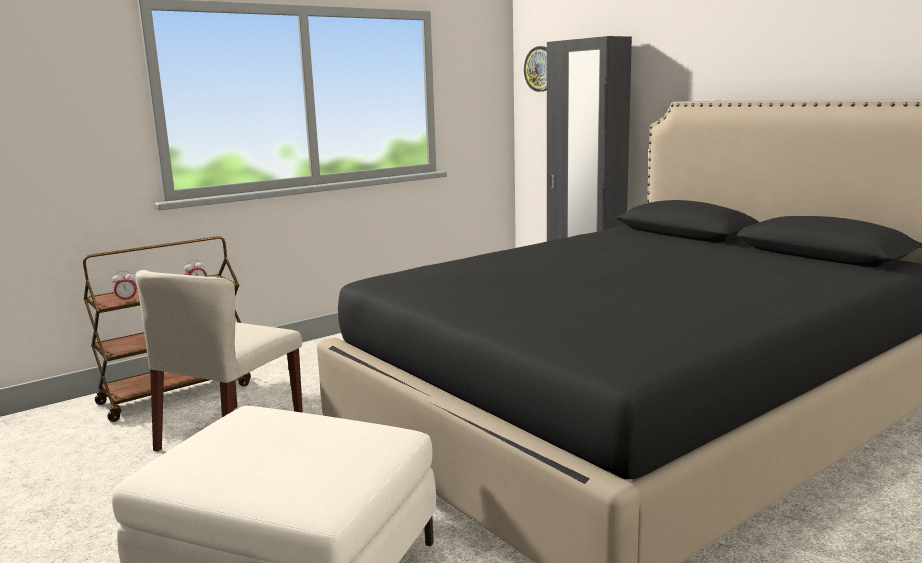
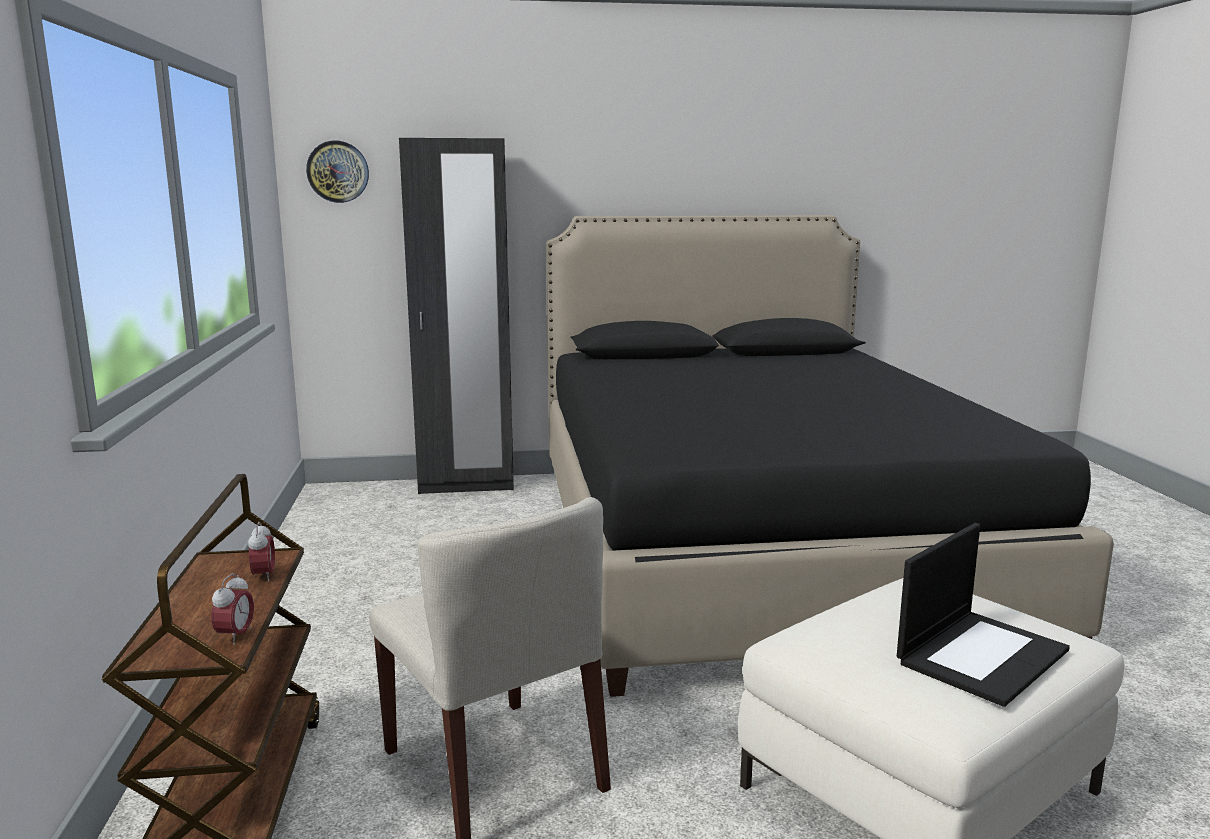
camera: 60 degrees left, 0 degrees up
none -> laptop [897,523,1070,707]

